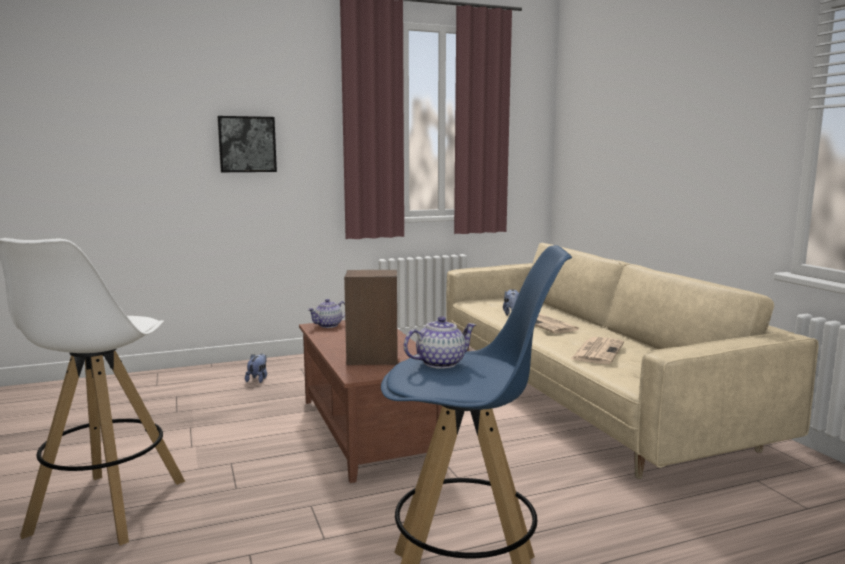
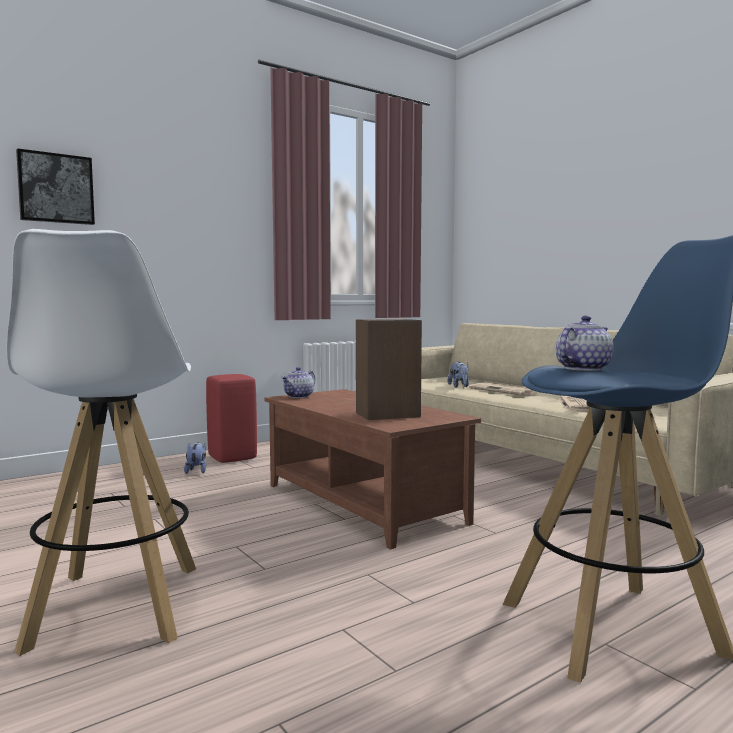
camera: 15 degrees left, 5 degrees down
picture [217,116,277,172] -> picture moved to [16,148,95,225]
none -> red stool [206,374,257,463]

